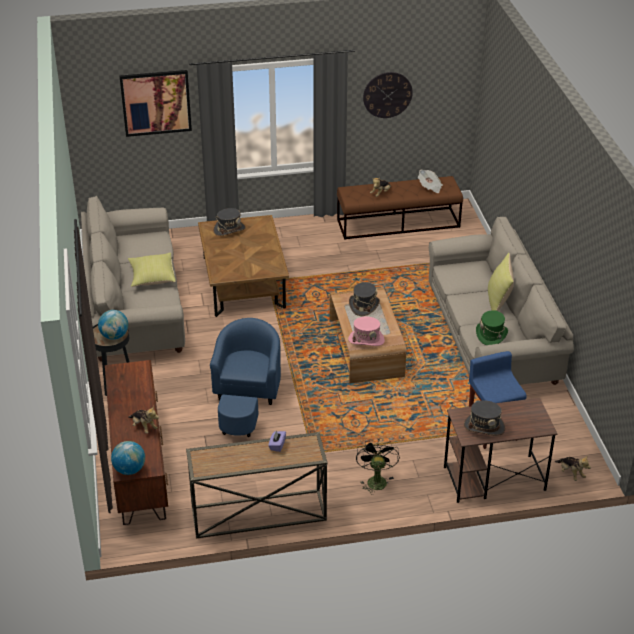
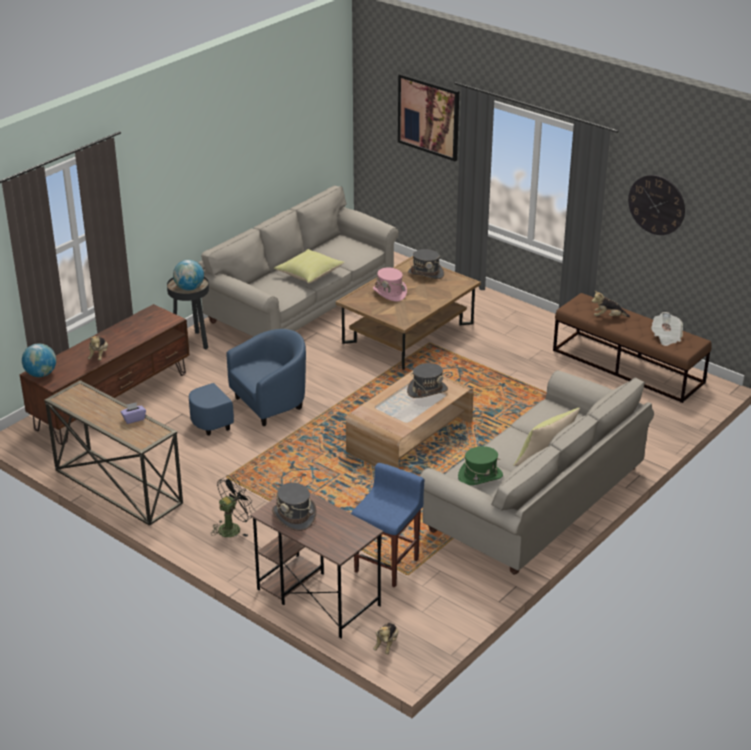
camera: 50 degrees right, 5 degrees down
pink hat [348,317,385,346] -> pink hat moved to [373,267,407,302]

